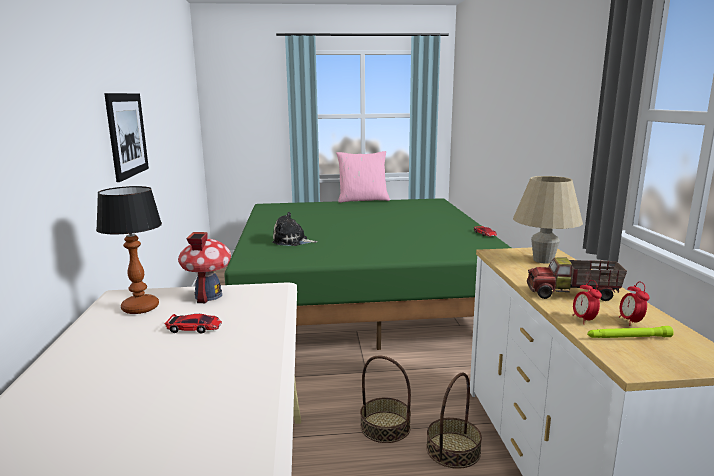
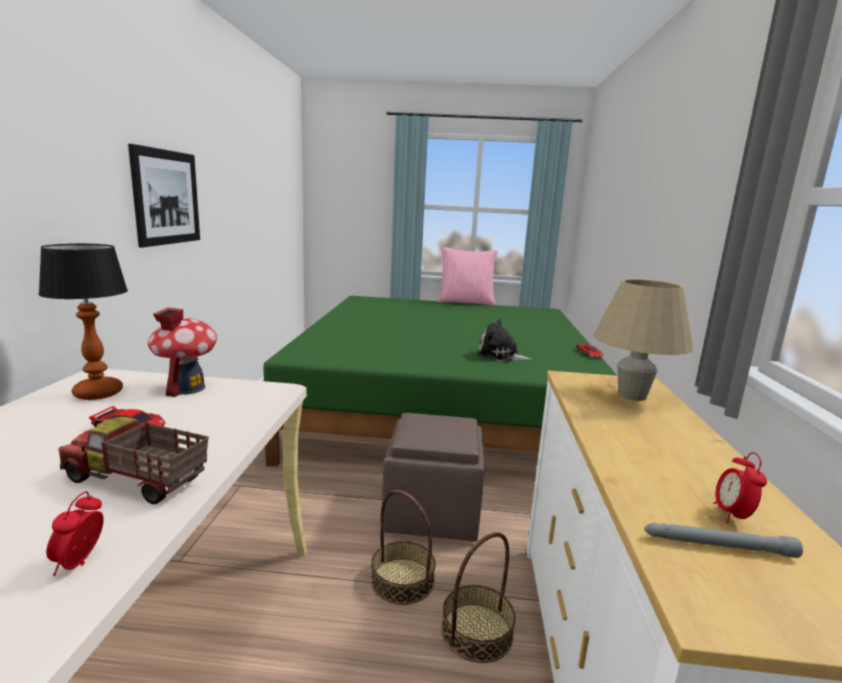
camera: 10 degrees right, 0 degrees up
plush toy [272,212,318,246] -> plush toy moved to [477,319,532,362]
toy truck [527,257,627,301] -> toy truck moved to [58,417,209,504]
alarm clock [572,280,602,324] -> alarm clock moved to [46,491,104,576]
green flashlight [587,326,674,338] -> grey flashlight [644,523,803,558]
none -> brown ottoman [382,413,485,542]

